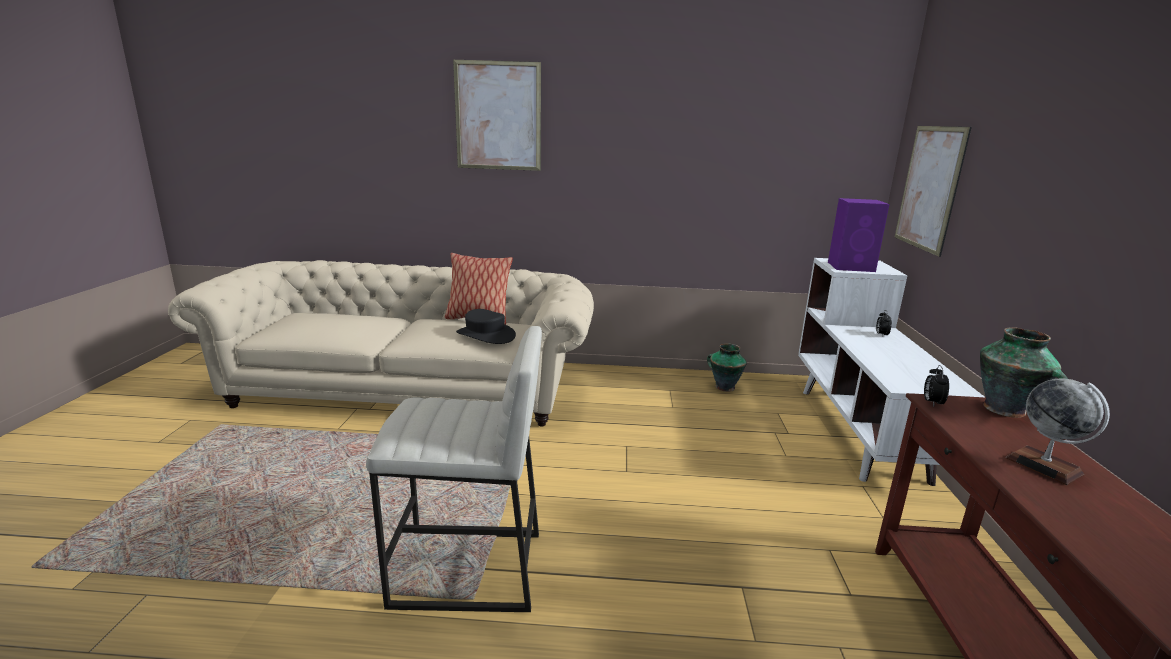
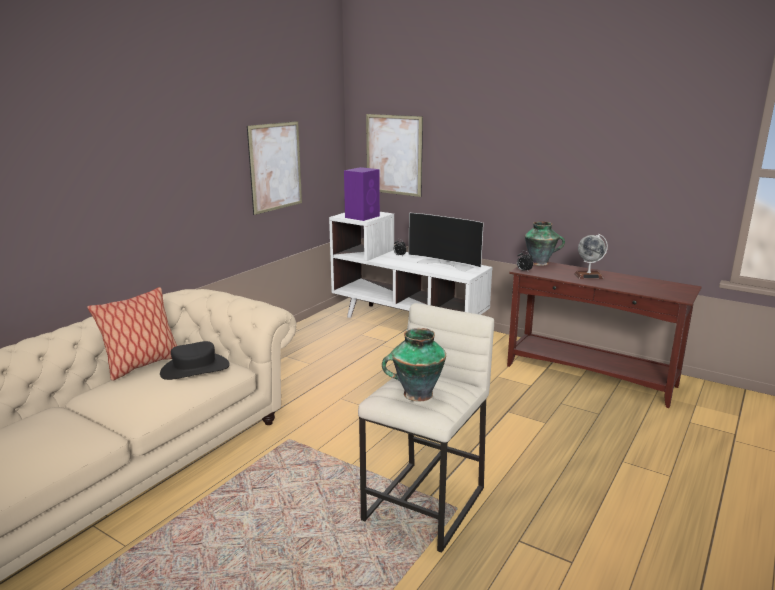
camera: 60 degrees left, 0 degrees up
picture [453,60,541,171] -> picture moved to [247,121,302,215]
vase [707,344,747,392] -> vase moved to [382,328,446,402]
none -> television [409,213,484,271]

